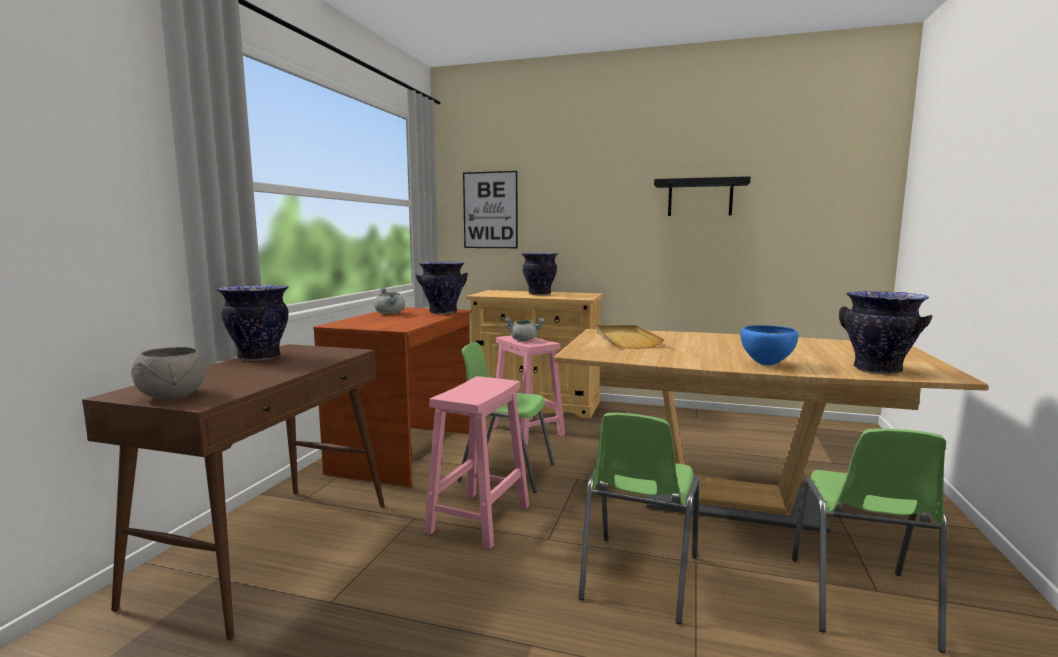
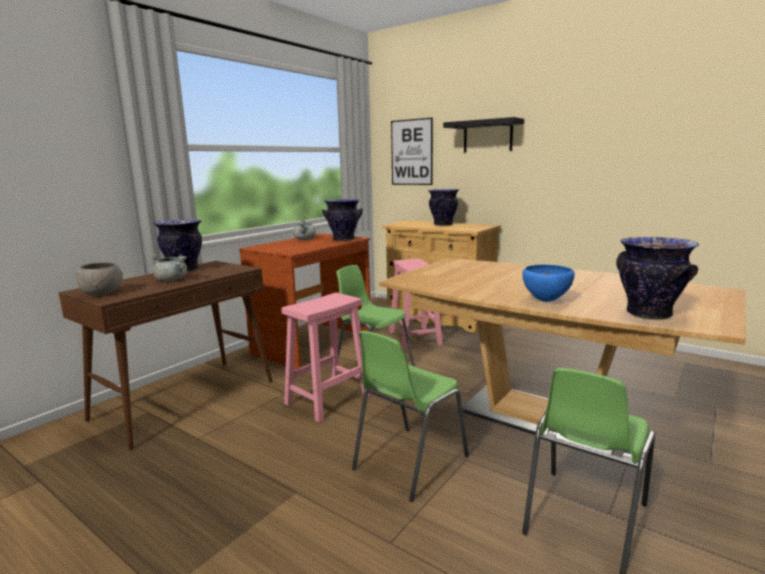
camera: 20 degrees right, 5 degrees up
grey cooking pot [504,317,544,341] -> grey cooking pot moved to [149,253,187,281]
beige tray [597,325,664,349] -> none
black shelf [654,176,751,216] -> black shelf moved to [443,117,524,152]

